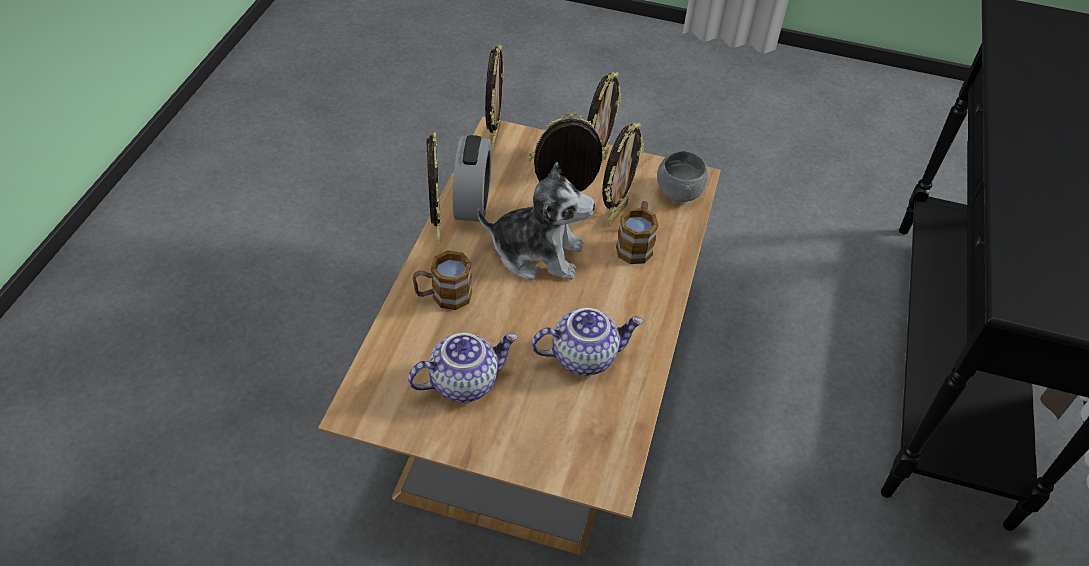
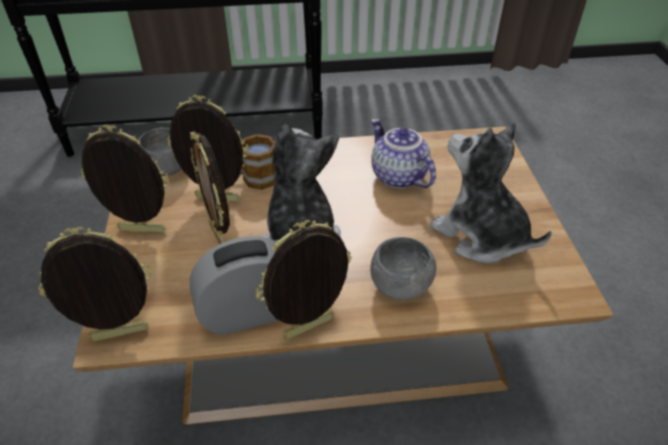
camera: 110 degrees left, 5 degrees down
teapot [408,333,518,402] -> plush toy [430,123,552,263]
mug [413,250,472,310] -> grey bowl [370,237,436,300]

